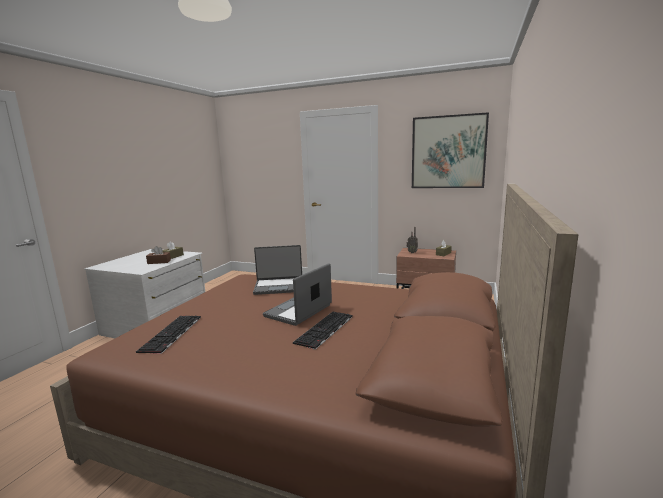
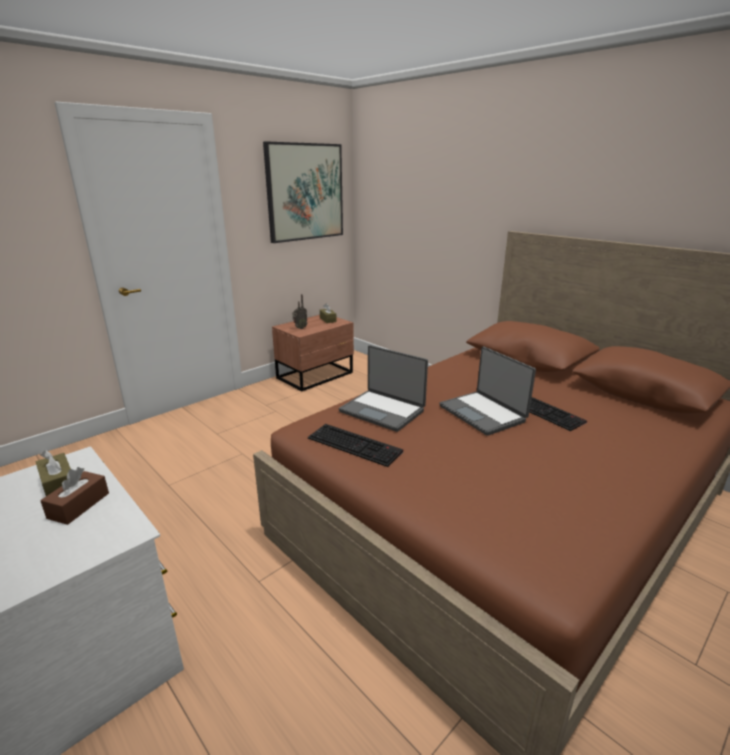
camera: 65 degrees left, 10 degrees up
keyboard [136,316,201,354] -> keyboard moved to [308,424,404,467]
laptop [253,245,302,295] -> laptop turned 105 degrees clockwise [339,345,428,432]

